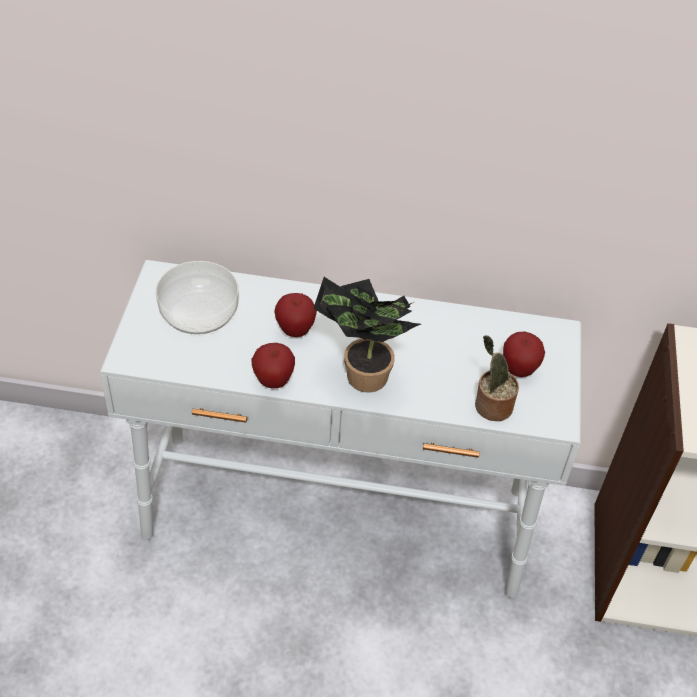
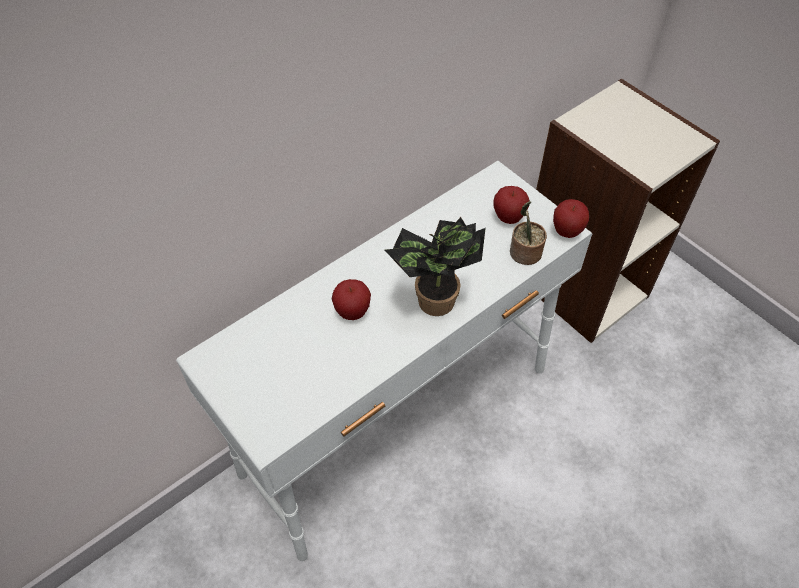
camera: 45 degrees left, 5 degrees up
bowl [156,261,239,334] -> none
apple [251,343,295,388] -> apple moved to [553,199,589,238]

